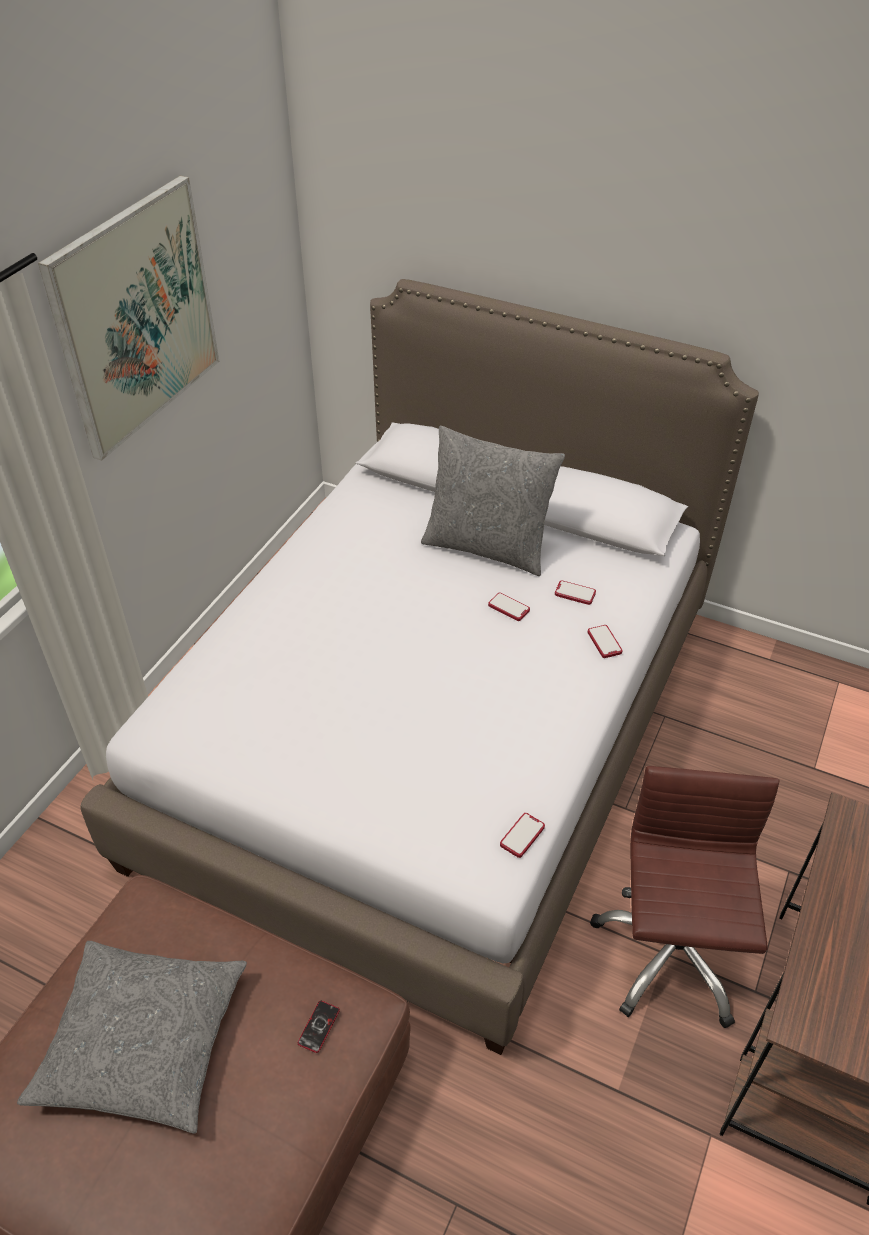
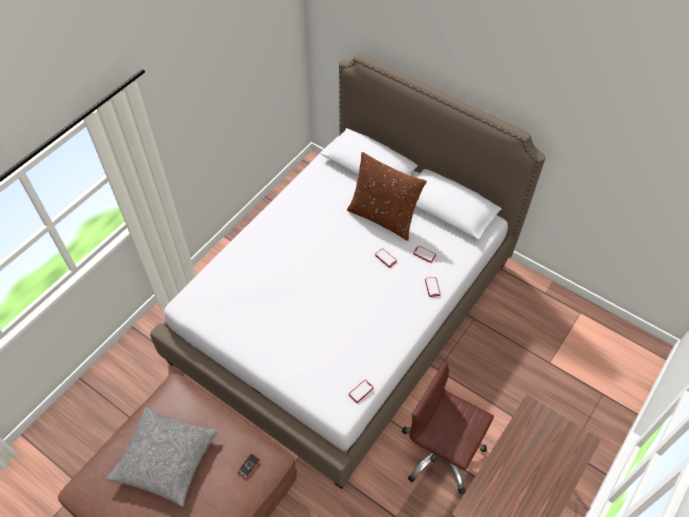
camera: 10 degrees right, 10 degrees up
picture [38,175,219,461] -> none
grey pillow [421,426,565,576] -> brown pillow [347,152,427,241]
brown office chair [590,766,780,1028] -> brown office chair turned 75 degrees counterclockwise [402,361,494,494]

